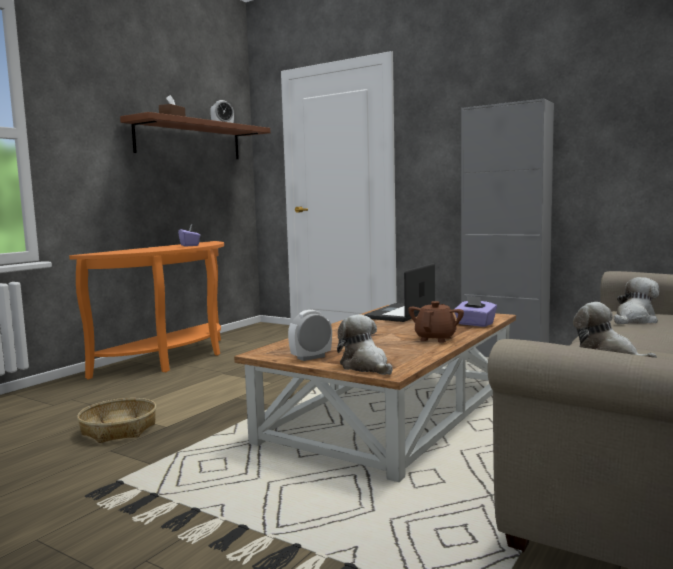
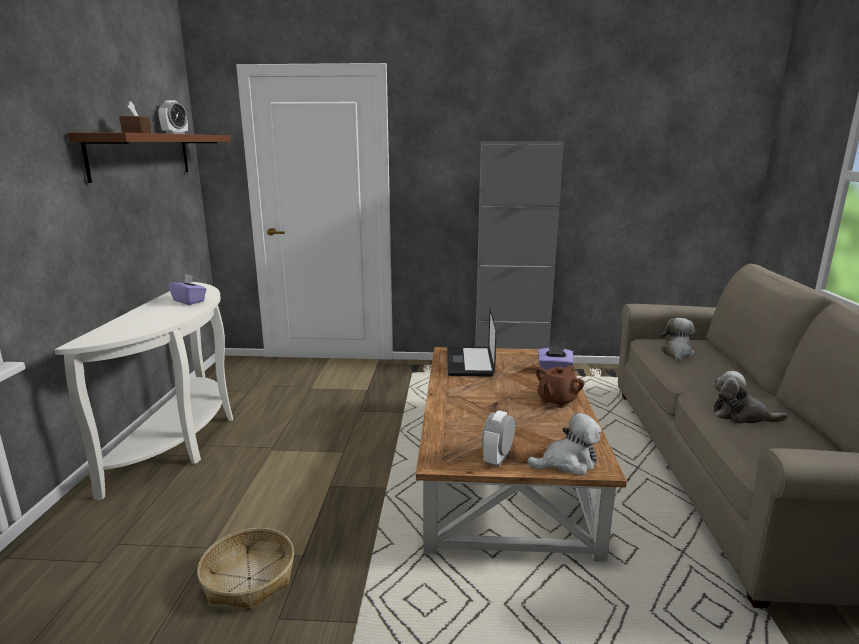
camera: 30 degrees left, 10 degrees up
orange console table [69,241,224,379] -> white console table [54,282,233,500]
plush toy [337,314,393,375] -> plush toy turned 135 degrees clockwise [527,413,602,475]
brown teapot [408,301,464,343] -> brown teapot turned 135 degrees counterclockwise [535,365,585,408]

